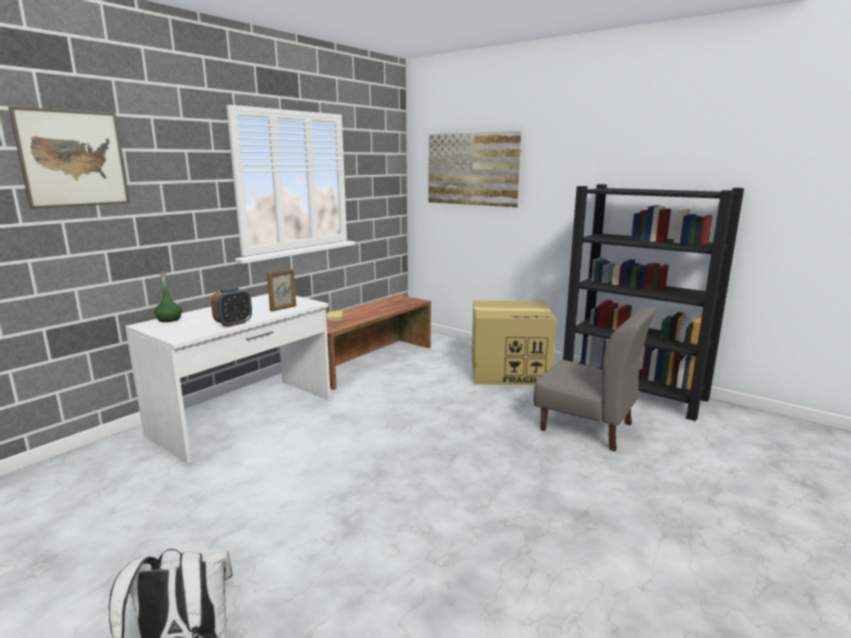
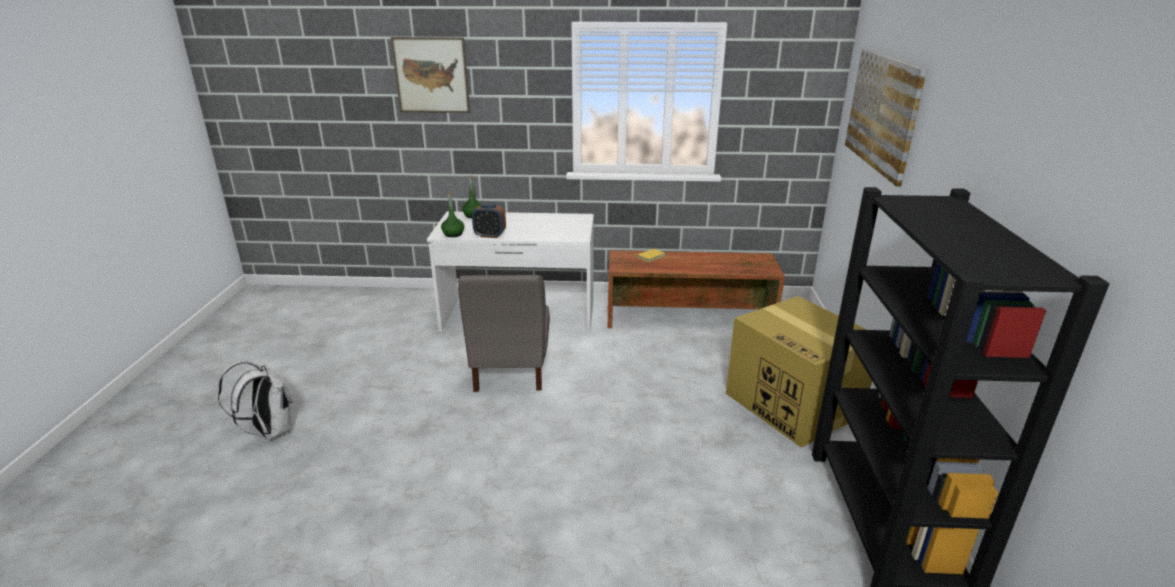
camera: 55 degrees right, 10 degrees up
picture frame [267,269,296,311] -> none
grey chair [533,308,656,451] -> grey chair moved to [458,275,550,392]
none -> green bottle [441,192,464,237]

